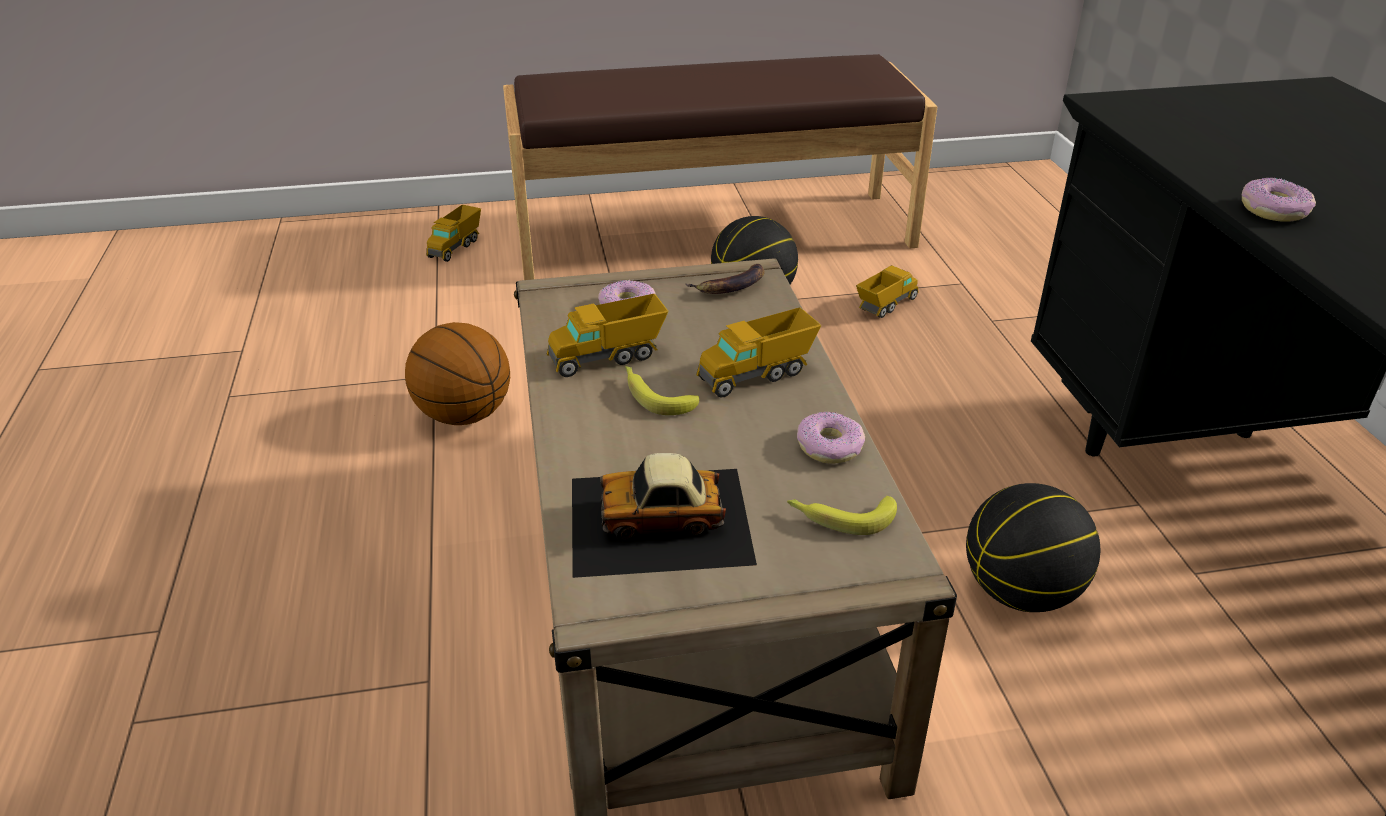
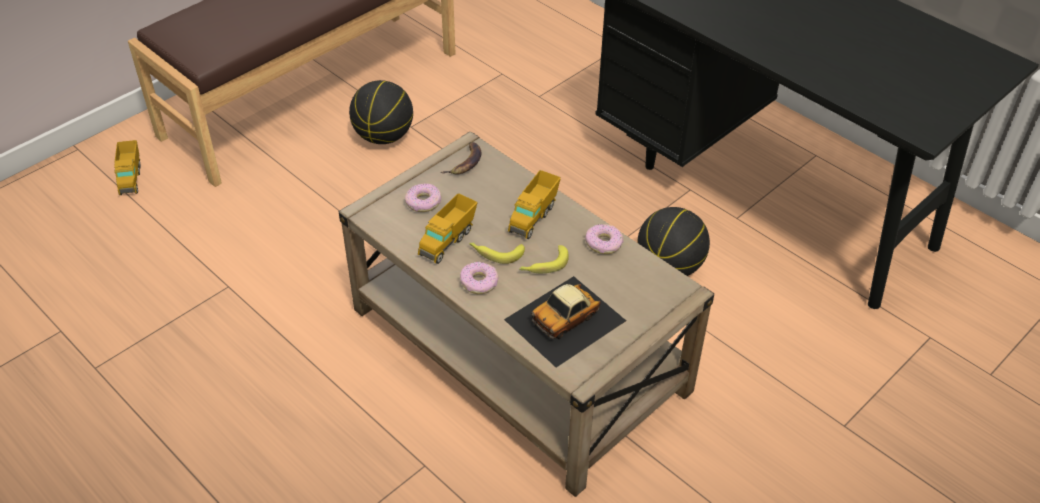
camera: 35 degrees left, 10 degrees up
basketball [405,322,510,425] -> none
banana [787,496,897,535] -> banana moved to [519,245,569,273]
toy truck [856,265,918,318] -> none
donut [1242,178,1316,222] -> donut moved to [460,262,499,294]

